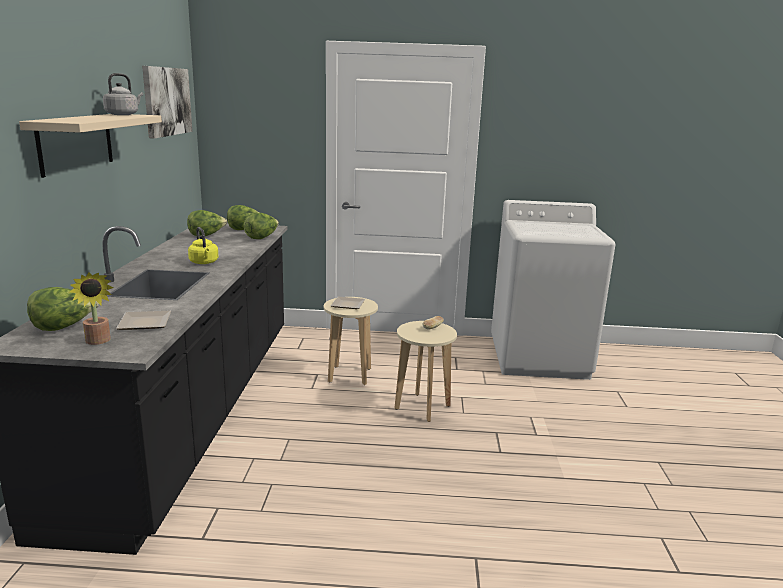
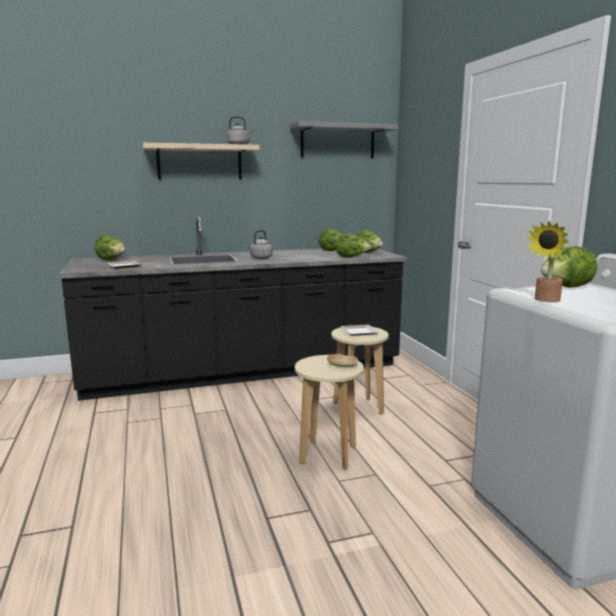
camera: 70 degrees right, 5 degrees down
potted plant [69,272,114,345] -> potted plant moved to [526,221,568,302]
picture [142,66,192,139] -> grey shelf [290,121,398,158]
yellow kettle [188,227,219,264] -> grey kettle [247,230,273,259]
none -> lettuce [541,246,597,288]

